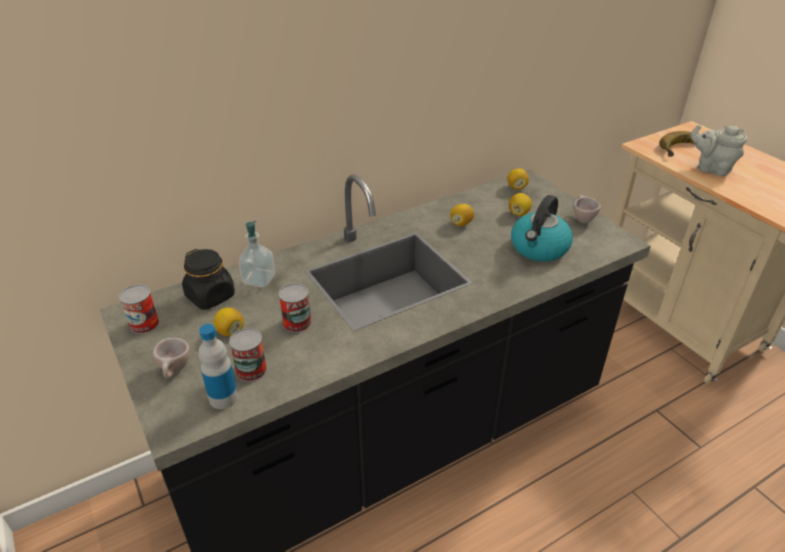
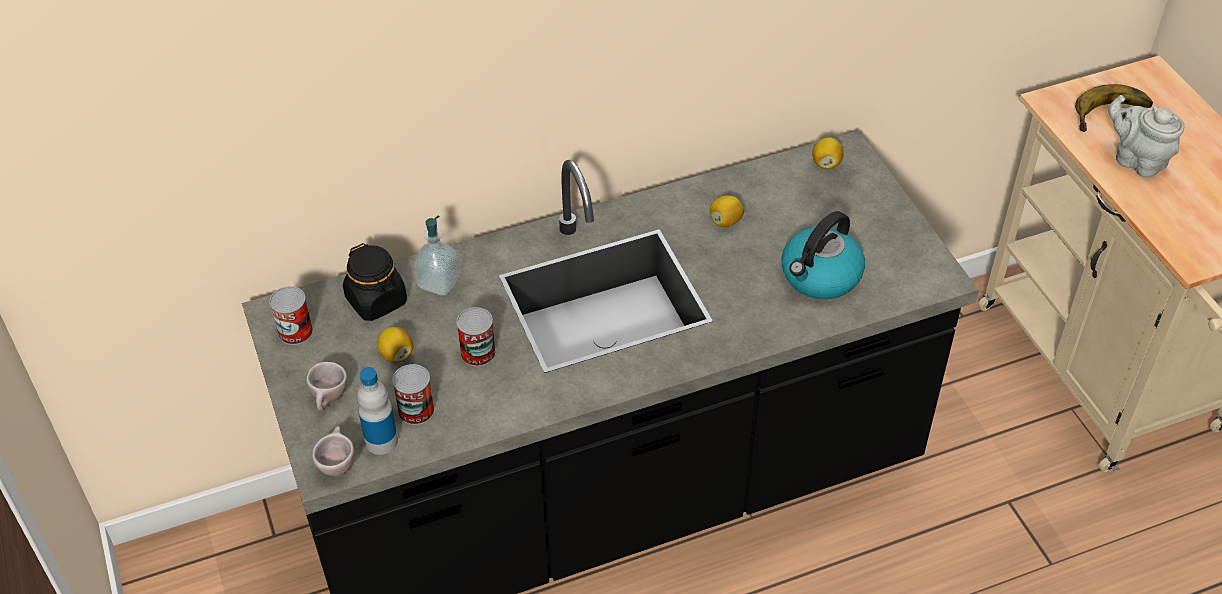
camera: 10 degrees right, 10 degrees up
lemon [509,193,532,216] -> none
beige cup [574,195,601,223] -> beige cup moved to [312,426,355,476]

